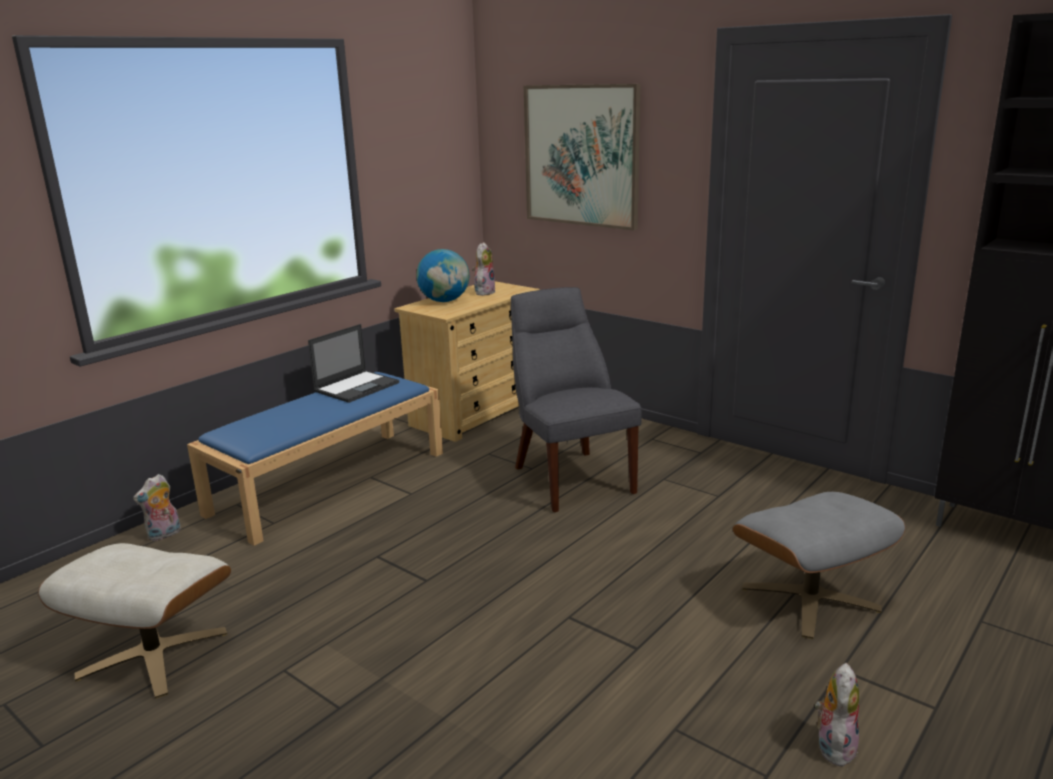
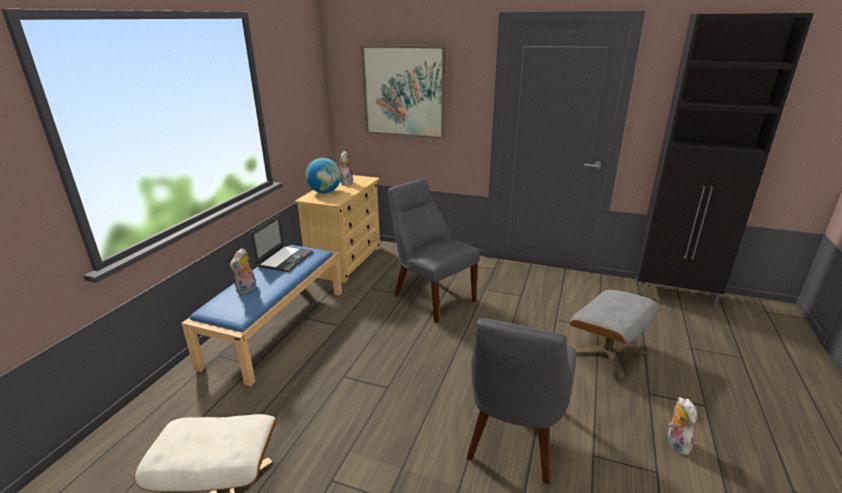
camera: 20 degrees left, 5 degrees up
plush toy [133,474,181,541] -> plush toy moved to [230,248,256,294]
none -> grey chair [466,318,576,484]

